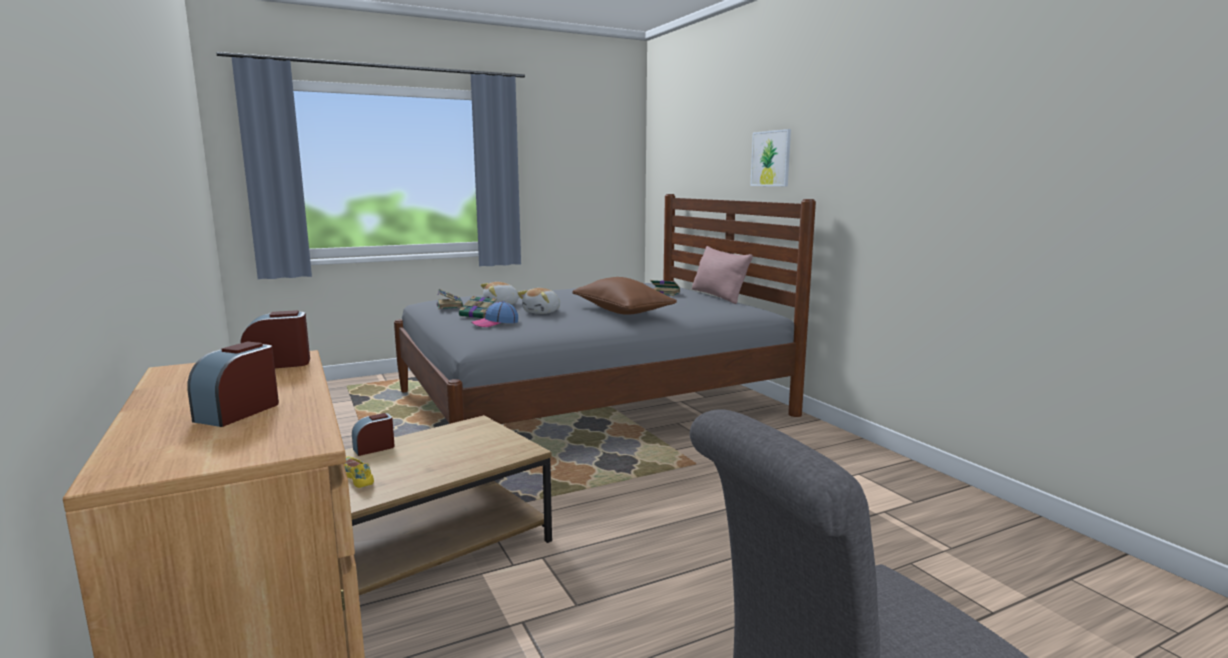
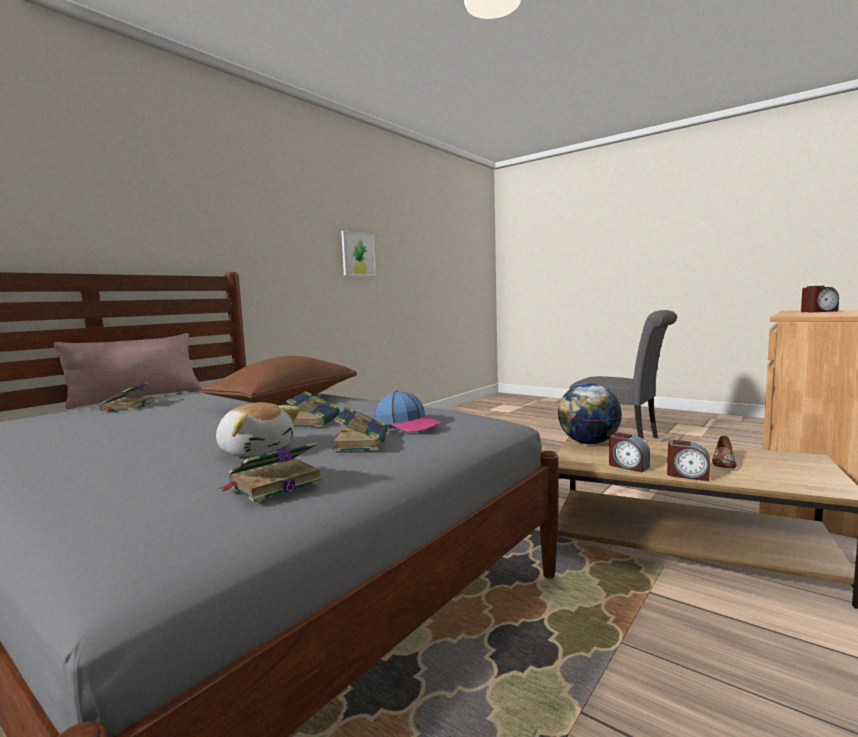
camera: 115 degrees left, 5 degrees down
alarm clock [241,310,310,368] -> alarm clock moved to [609,433,650,472]
yellow shoe [344,457,374,488] -> brown shoe [712,435,737,469]
plush toy [518,288,560,314] -> book [286,391,340,427]
picture [750,129,791,186] -> picture moved to [341,231,376,276]
none -> globe [558,383,622,444]

